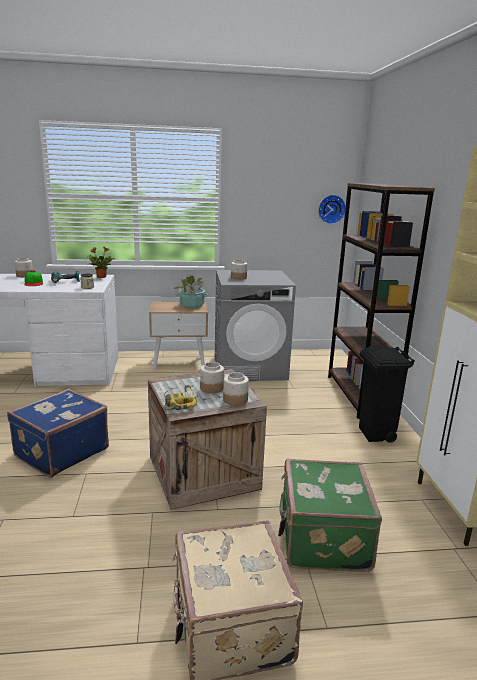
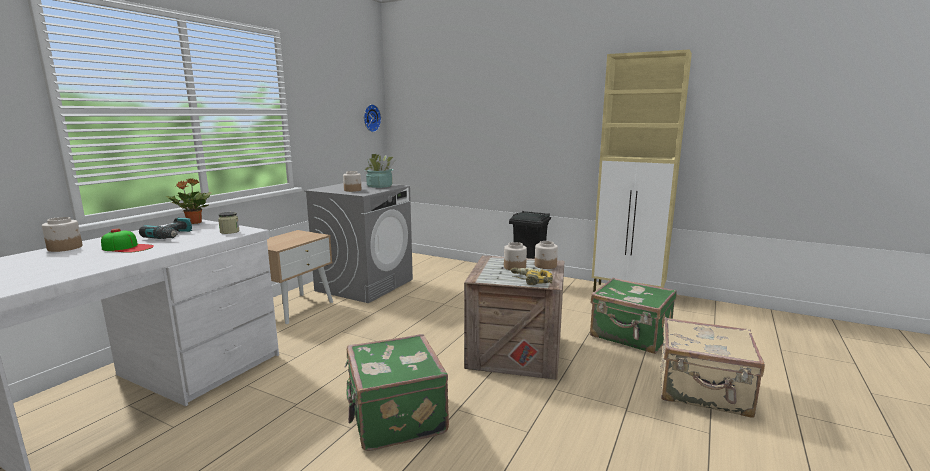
camera: 55 degrees left, 5 degrees down
blue suitcase [7,388,109,478] -> green suitcase [345,334,449,451]
potted plant [173,275,209,308] -> potted plant moved to [365,154,395,188]
brown bookcase [328,183,435,419] -> none

